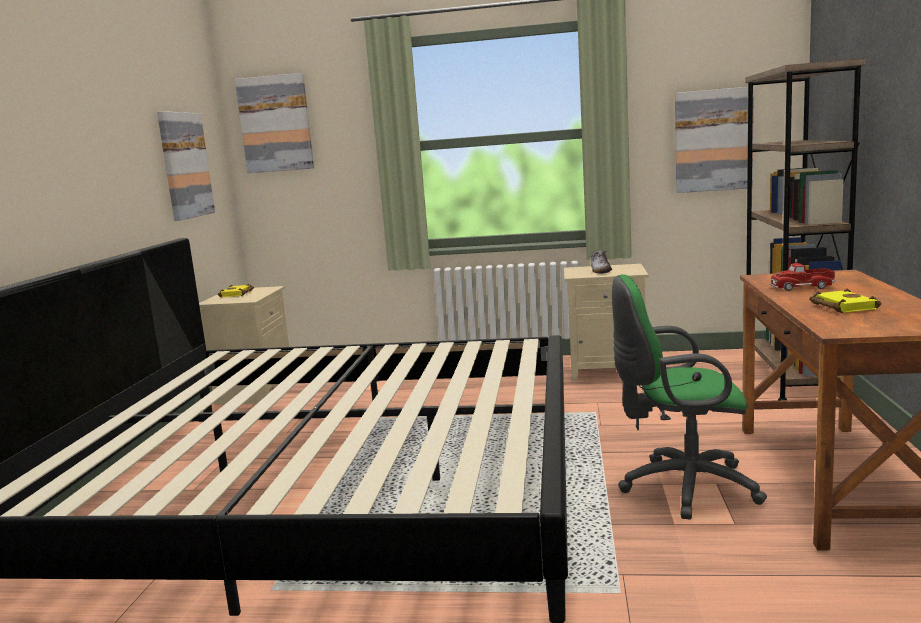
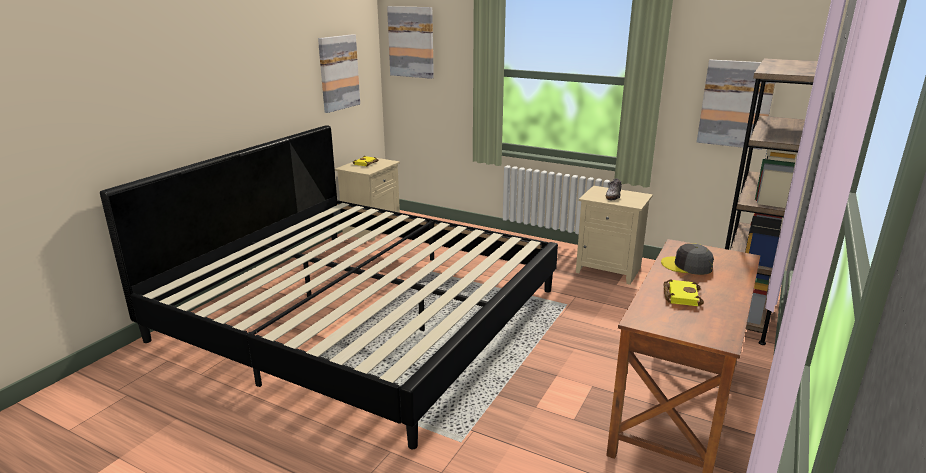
camera: 20 degrees right, 10 degrees up
green office chair [612,274,767,519] -> none
toy truck [769,263,835,291] -> grey cap [661,243,714,275]

